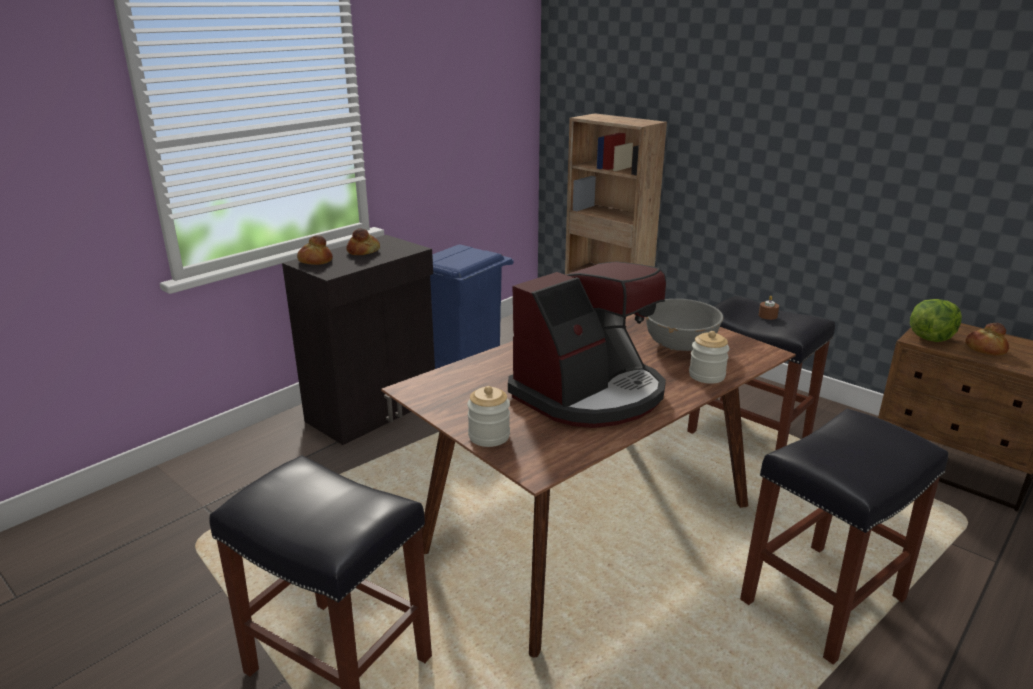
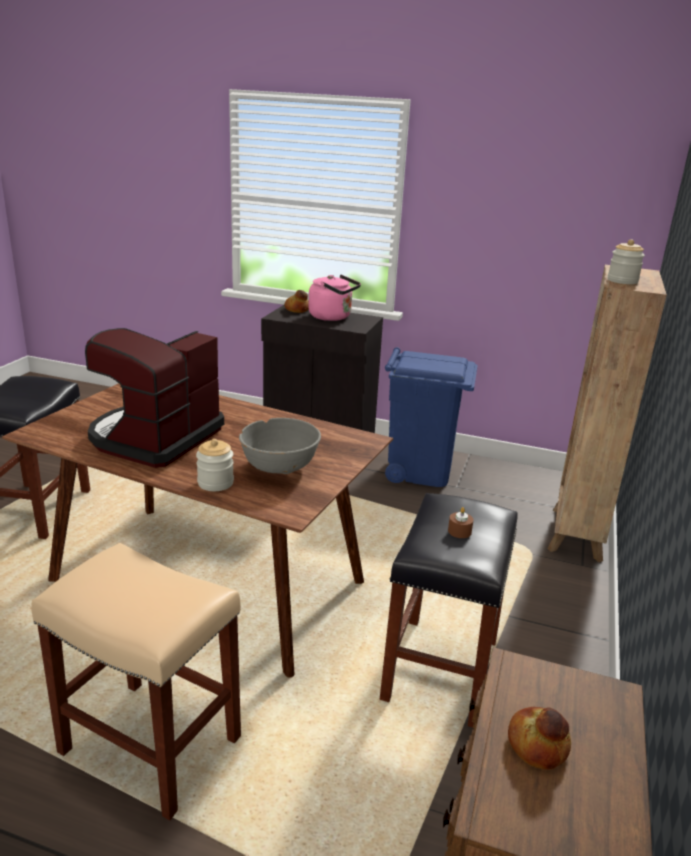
camera: 65 degrees right, 0 degrees up
bread [346,228,380,255] -> pink kettle [308,274,361,321]
jar [467,386,510,447] -> jar moved to [608,239,645,284]
coffee machine [508,261,666,428] -> coffee machine turned 90 degrees clockwise [85,328,224,468]
black stool [740,409,948,665] -> beige stool [31,543,241,821]
lettuce [910,299,962,342] -> none

